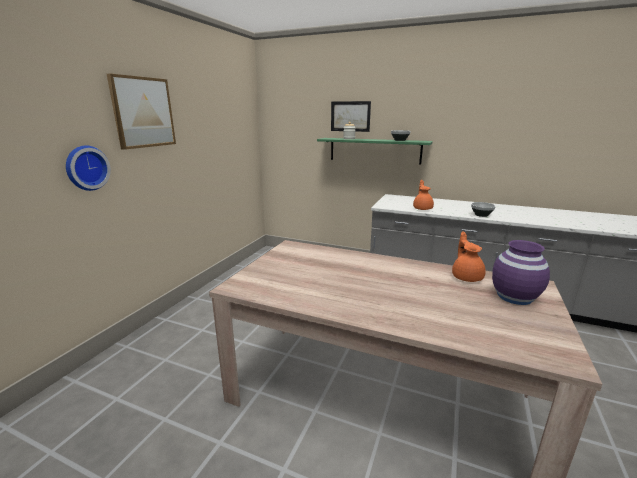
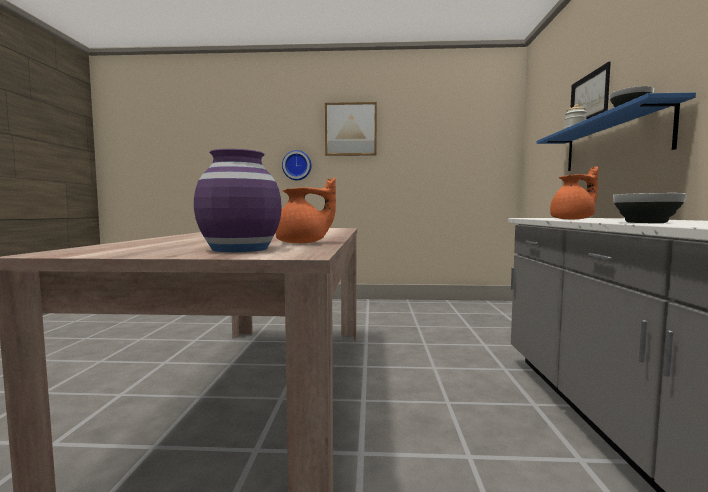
camera: 70 degrees right, 15 degrees down
green shelf [317,138,433,164] -> blue shelf [537,92,696,171]

